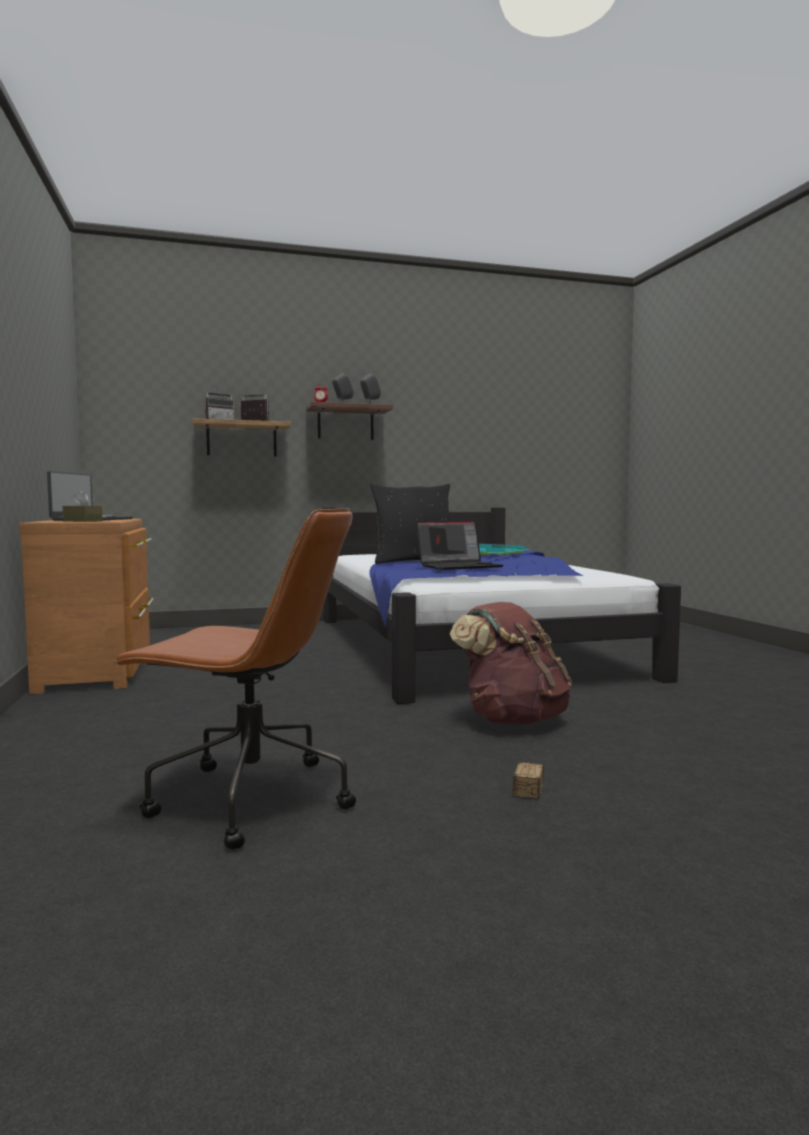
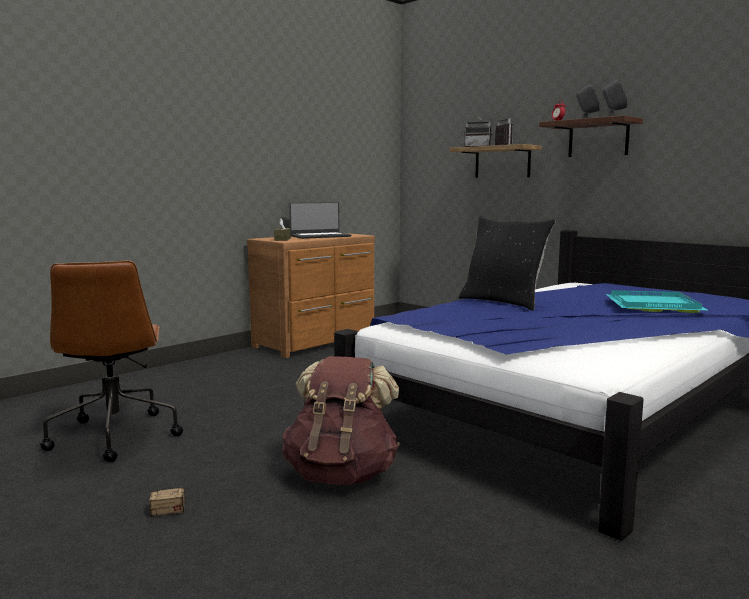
camera: 60 degrees right, 5 degrees up
laptop [416,520,503,570] -> none

